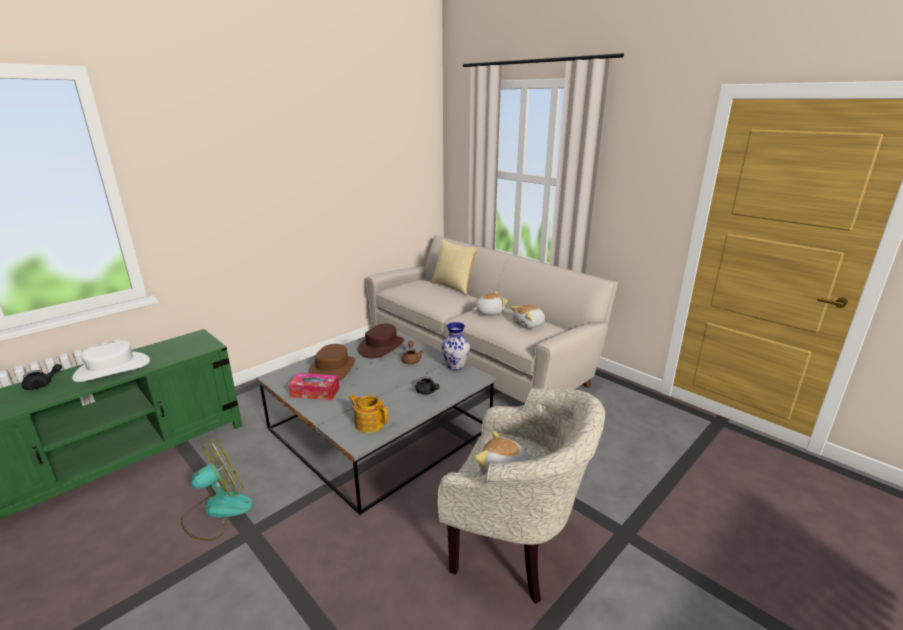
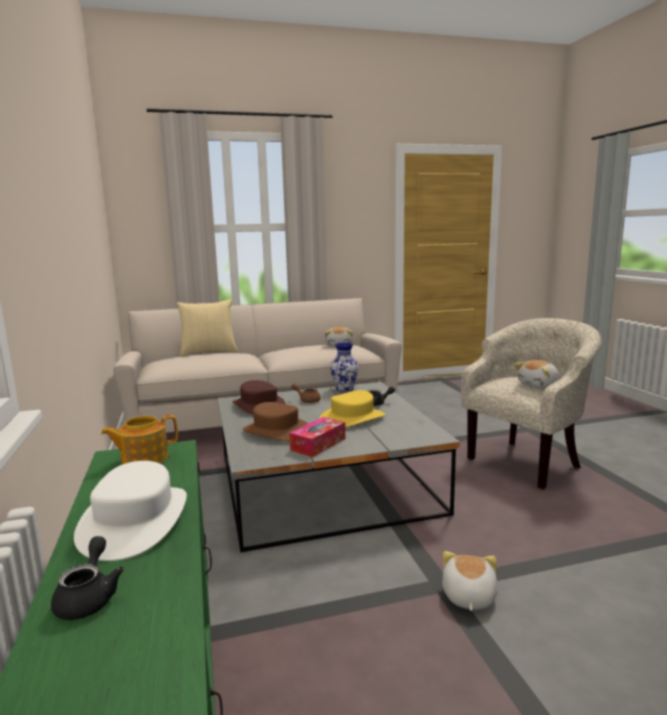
camera: 60 degrees left, 10 degrees down
fan [181,439,253,541] -> none
teapot [349,395,388,433] -> teapot moved to [101,415,178,465]
plush toy [473,291,508,315] -> plush toy moved to [442,551,498,611]
none -> yellow hat [319,390,385,427]

